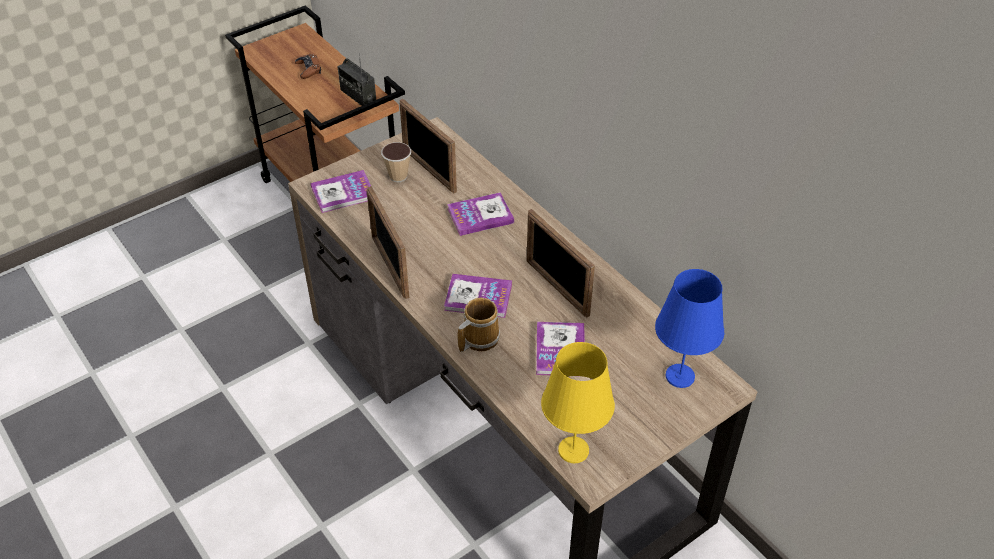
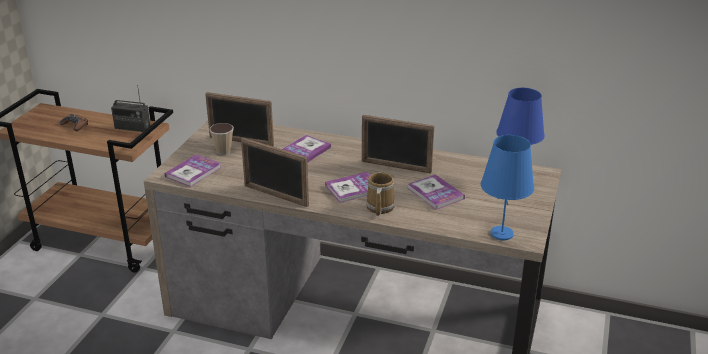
camera: 35 degrees left, 15 degrees down
yellow table lamp [541,342,615,463] -> blue table lamp [481,135,534,240]

